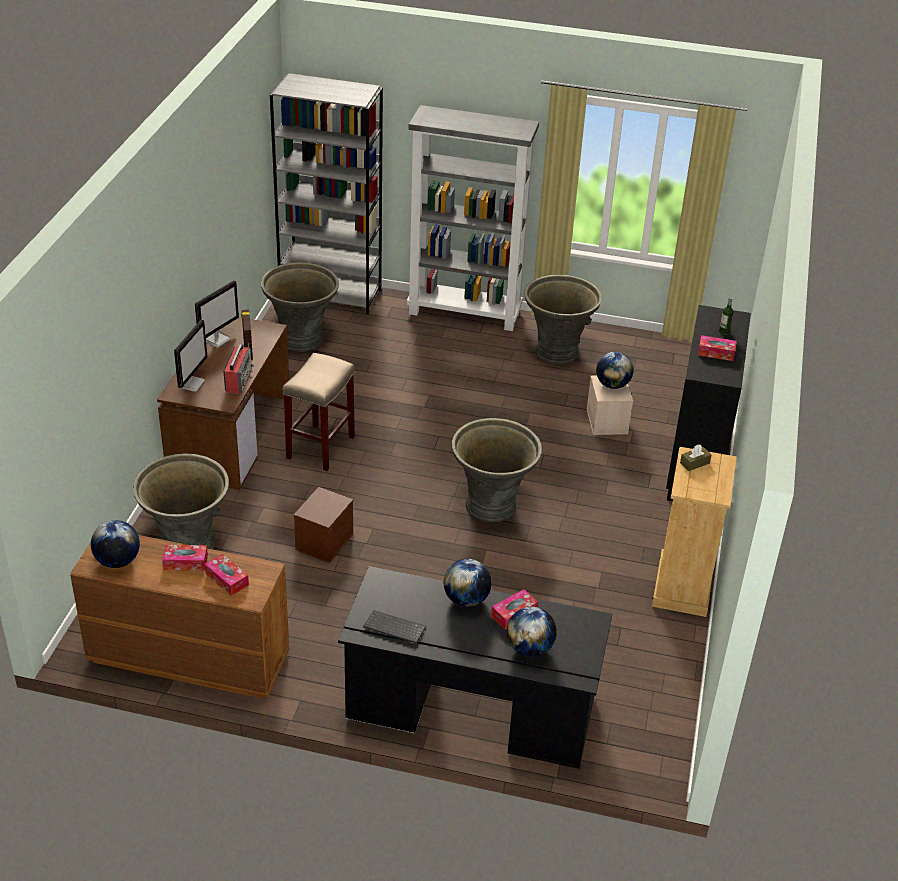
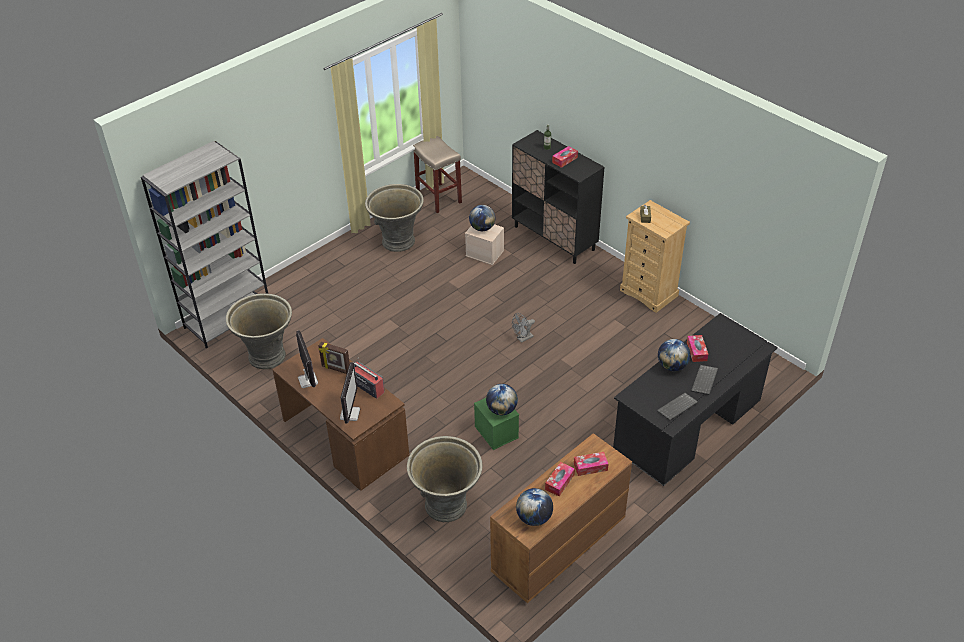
camera: 55 degrees left, 5 degrees up
monitor [174,319,207,392] -> monitor turned 45 degrees clockwise [340,362,360,423]
beige stool [283,353,355,471] -> beige stool moved to [413,136,462,213]
brown storage box [294,487,354,563] -> green storage box [474,398,519,450]
grey bookcase [407,105,539,331] -> none
grey planter [452,418,542,522] -> grey fan [512,313,535,343]
globe [507,607,557,657] -> globe moved to [486,384,518,415]
none -> keyboard [691,365,718,395]

